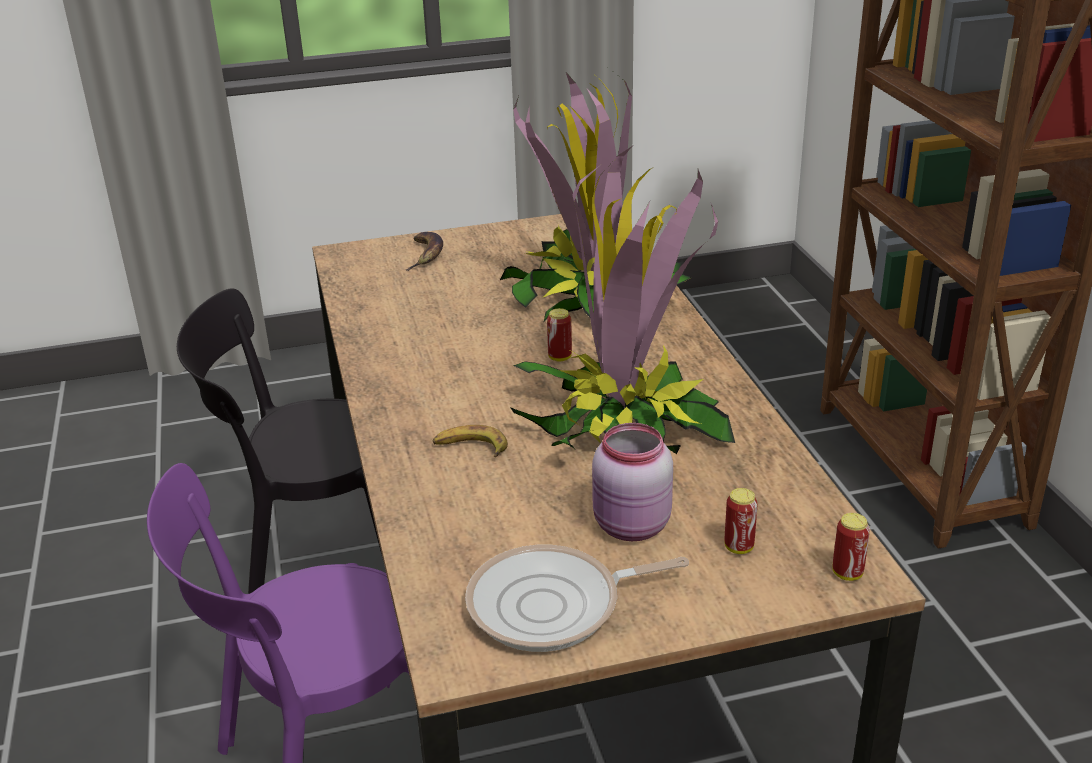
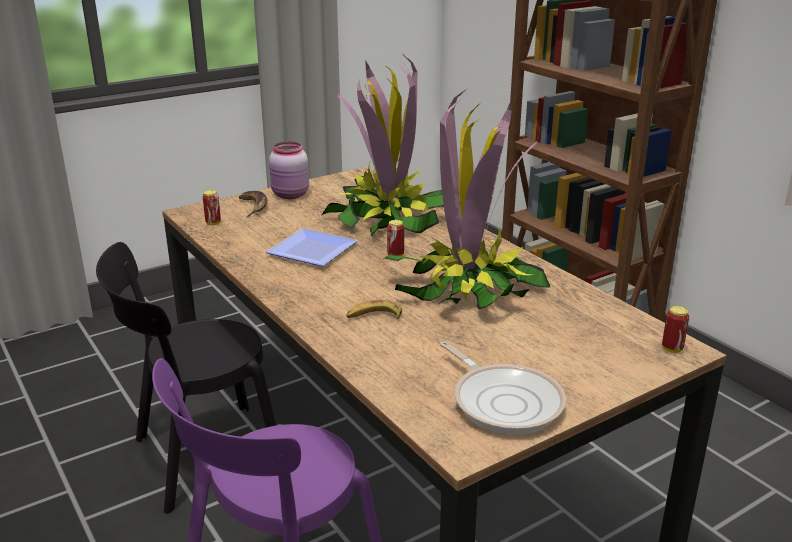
camera: 20 degrees left, 5 degrees down
frying pan [465,545,689,652] -> frying pan turned 90 degrees counterclockwise [440,341,566,434]
pink jar [592,423,673,541] -> pink jar moved to [269,142,309,199]
can [724,488,758,554] -> can moved to [203,190,221,225]
none -> plate [266,228,358,266]

